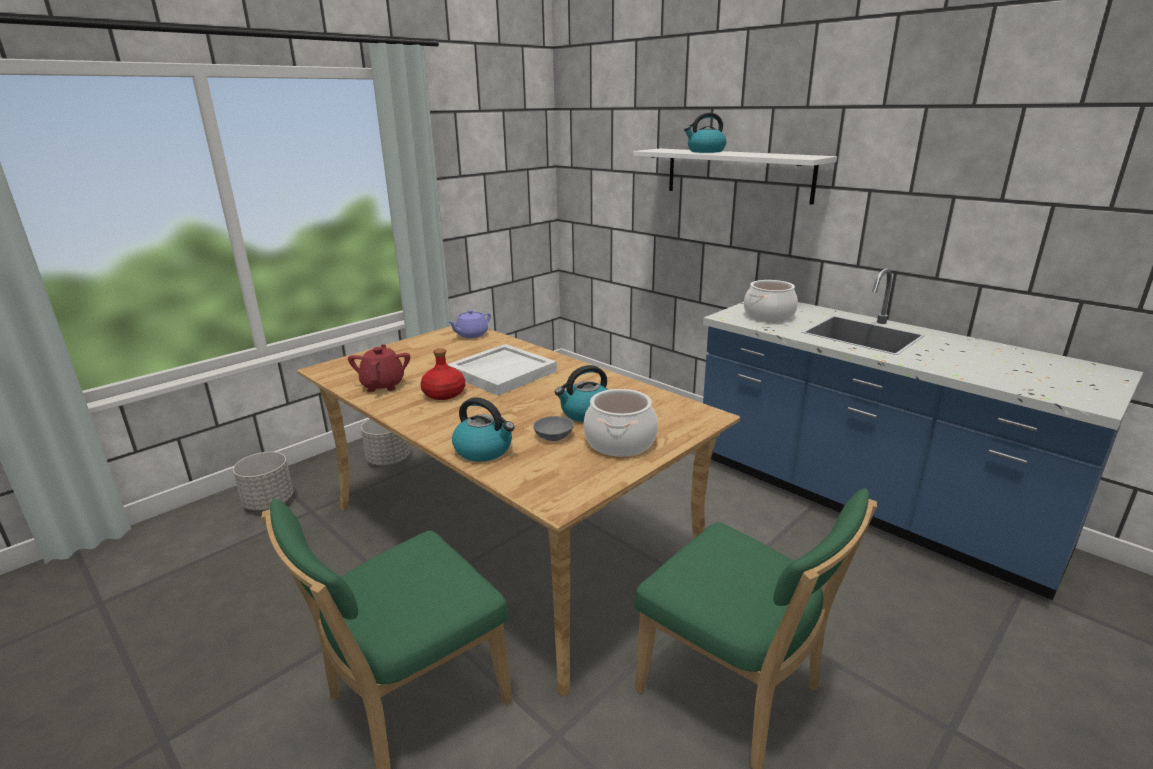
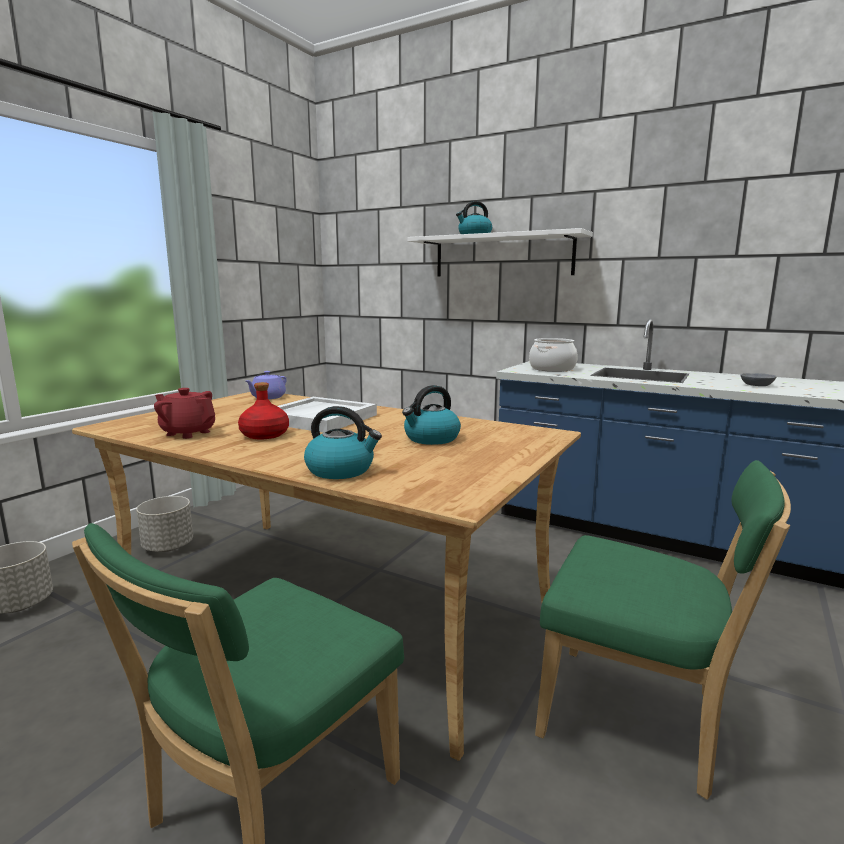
camera: 15 degrees left, 10 degrees down
red teapot [348,344,410,392] -> red teapot turned 45 degrees counterclockwise [154,388,215,439]
grey bowl [533,416,574,441] -> grey bowl moved to [741,373,776,386]
cooking pot [584,389,658,457] -> none

